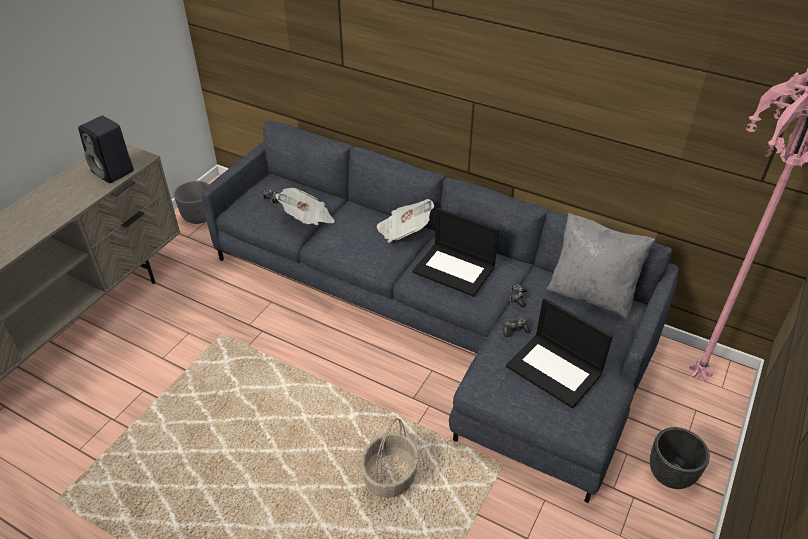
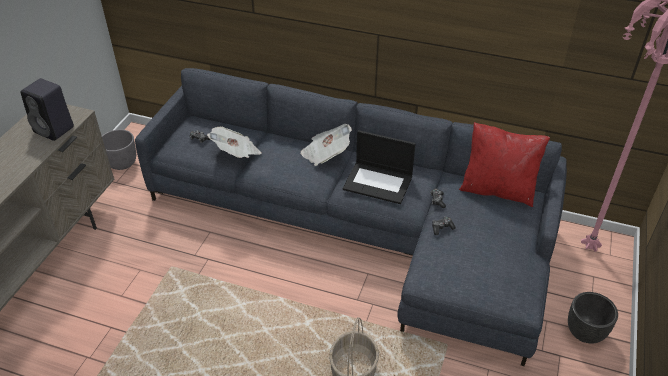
camera: 10 degrees left, 0 degrees up
laptop [506,298,613,408] -> none
grey pillow [546,213,655,319] -> red pillow [459,122,550,207]

